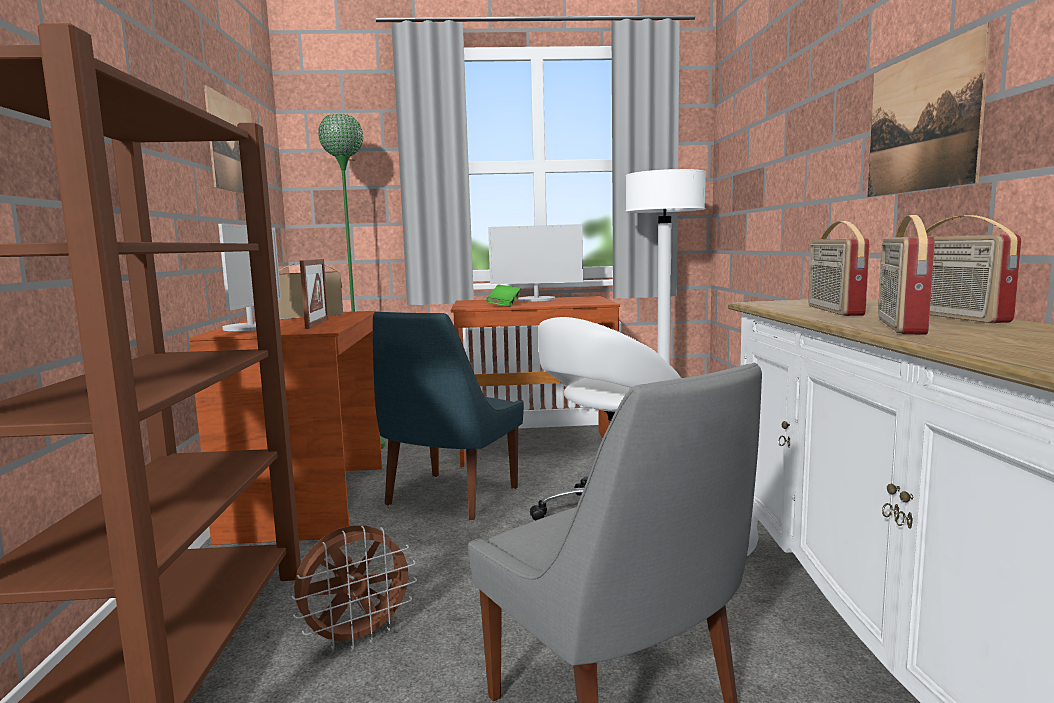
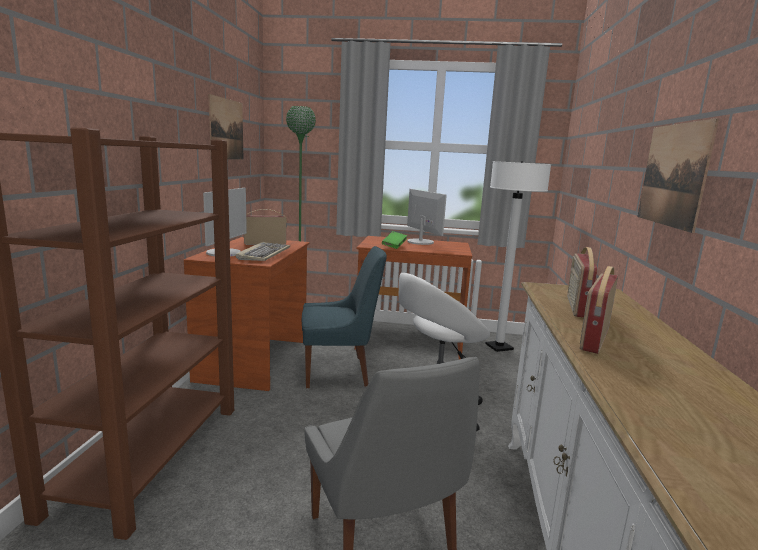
camera: 10 degrees right, 5 degrees up
brown fan [291,525,417,650] -> none
picture frame [300,259,329,329] -> keyboard [236,242,290,261]
blue chair [373,312,524,521] -> blue chair turned 135 degrees counterclockwise [302,246,387,388]
monitor [488,224,583,301] -> monitor turned 135 degrees counterclockwise [407,189,447,245]
radio [926,215,1021,323] -> none

